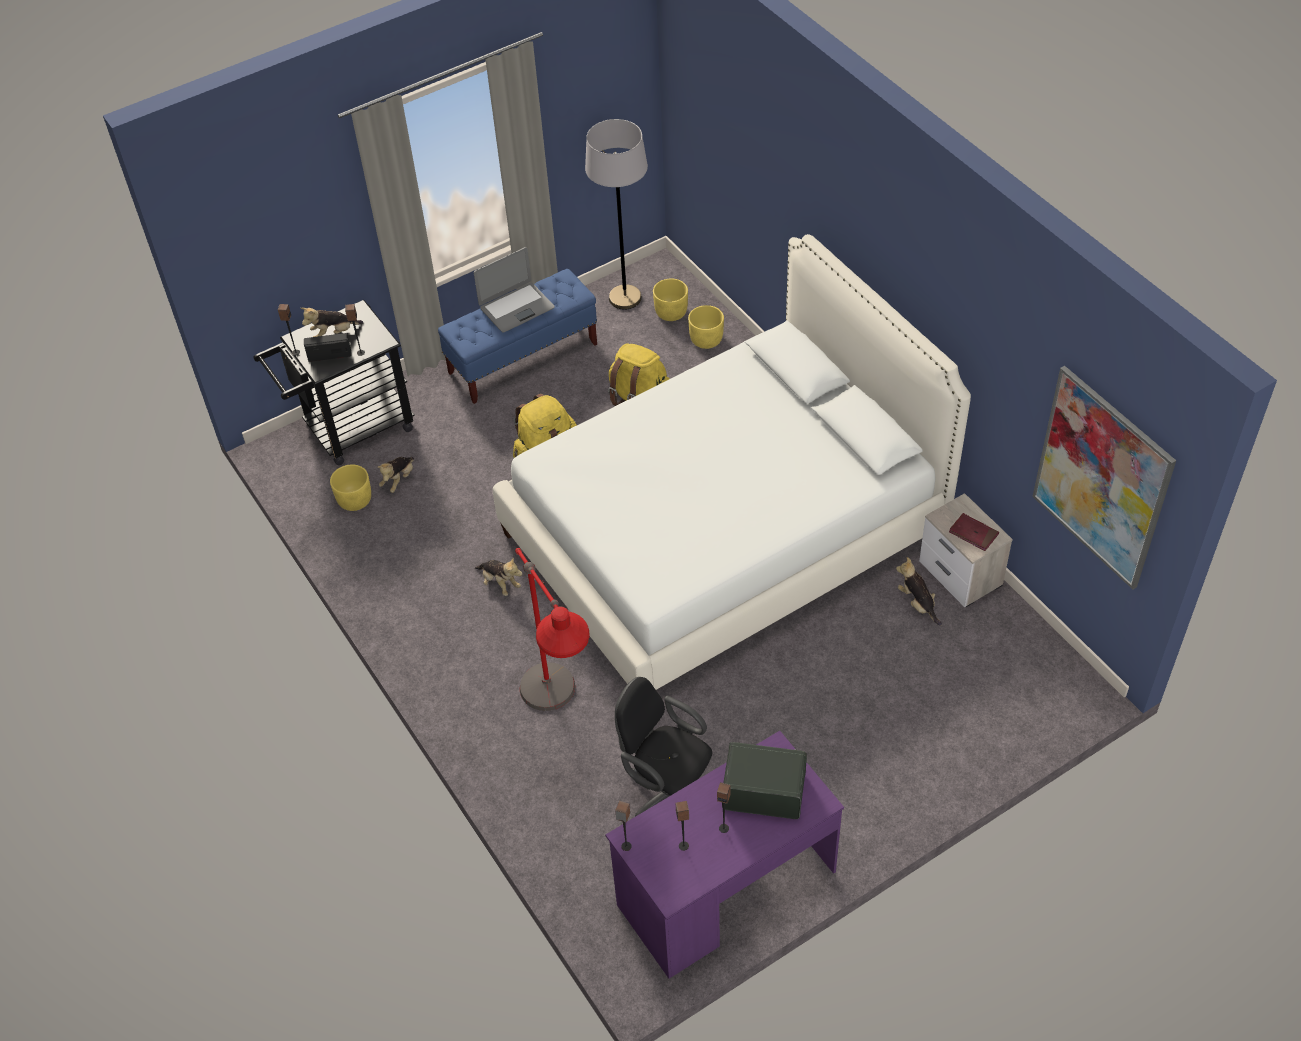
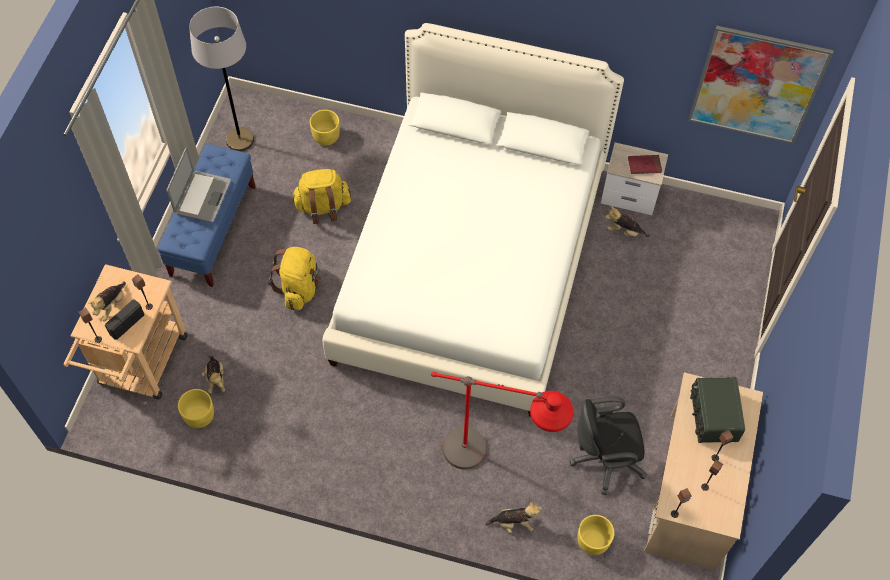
camera: 45 degrees left, 10 degrees up
black cart [253,300,414,465] -> beige cart [64,264,187,400]
plush toy [475,557,523,596] -> plush toy moved to [485,501,542,533]
purple desk [606,731,844,979] -> beige desk [644,372,763,571]
yellow planter [653,278,688,321] -> yellow planter moved to [577,515,614,555]
radio [722,742,807,819] -> radio turned 60 degrees counterclockwise [690,377,745,443]

